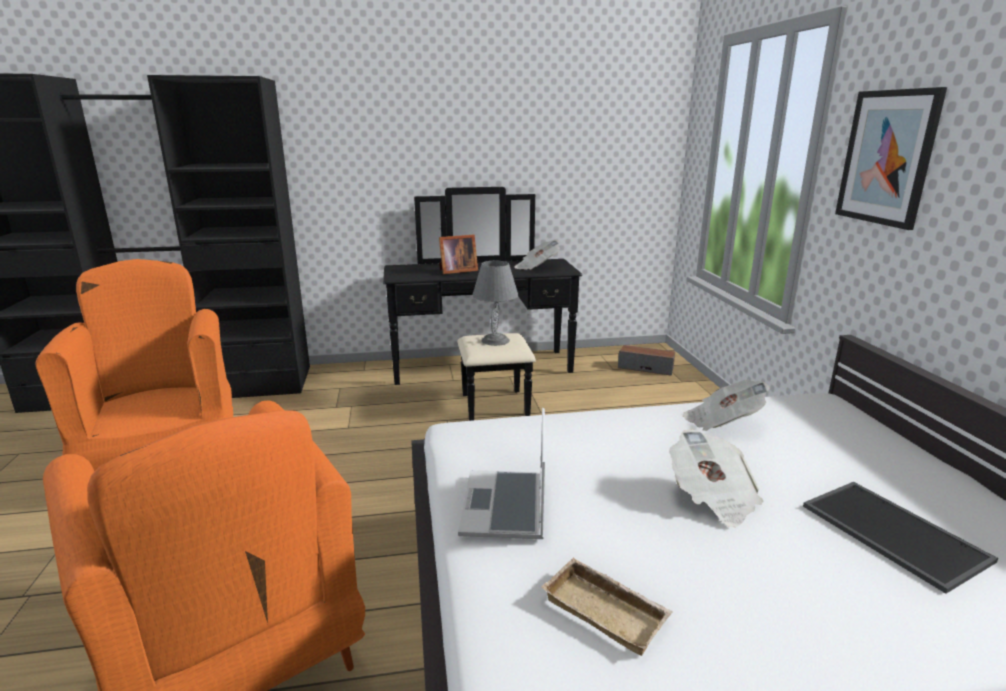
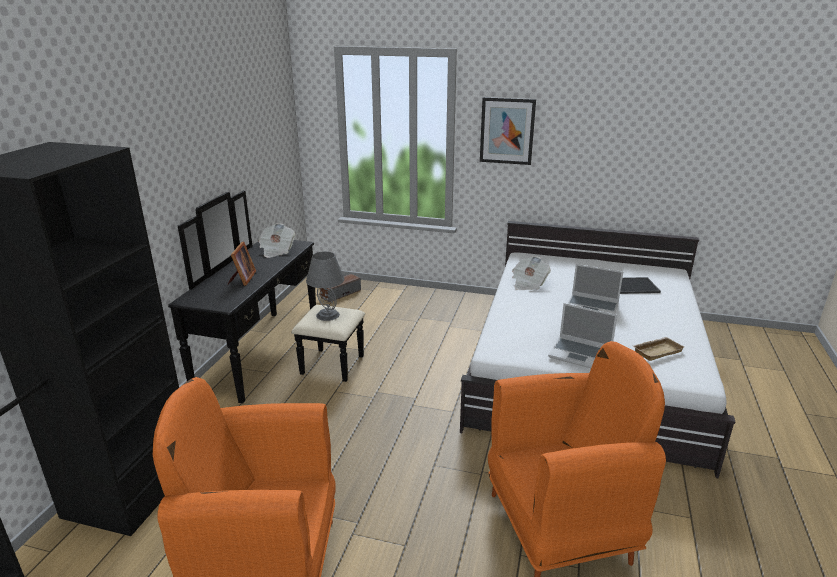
camera: 65 degrees left, 5 degrees up
newspaper [669,429,763,528] -> laptop [567,264,623,314]

